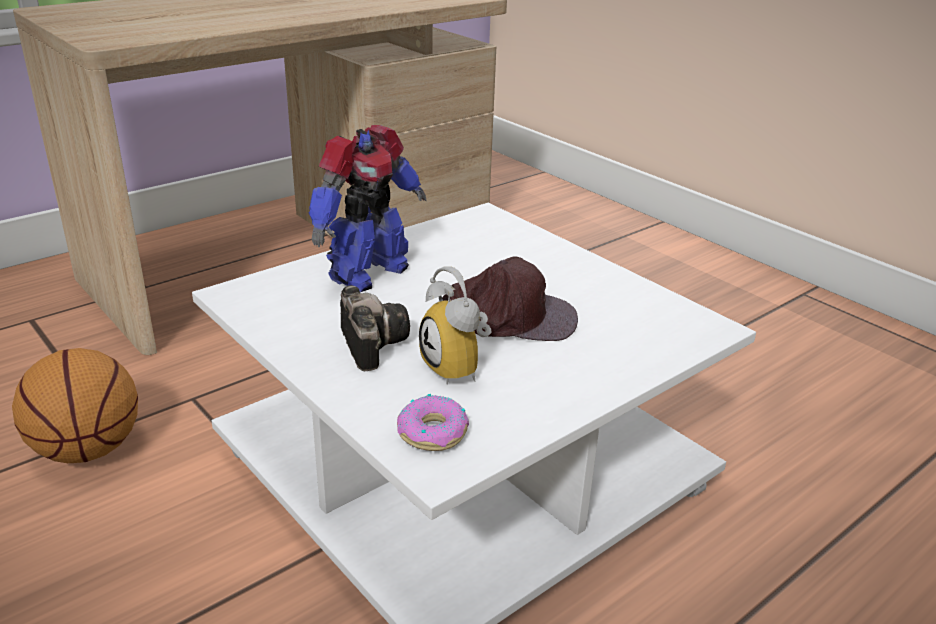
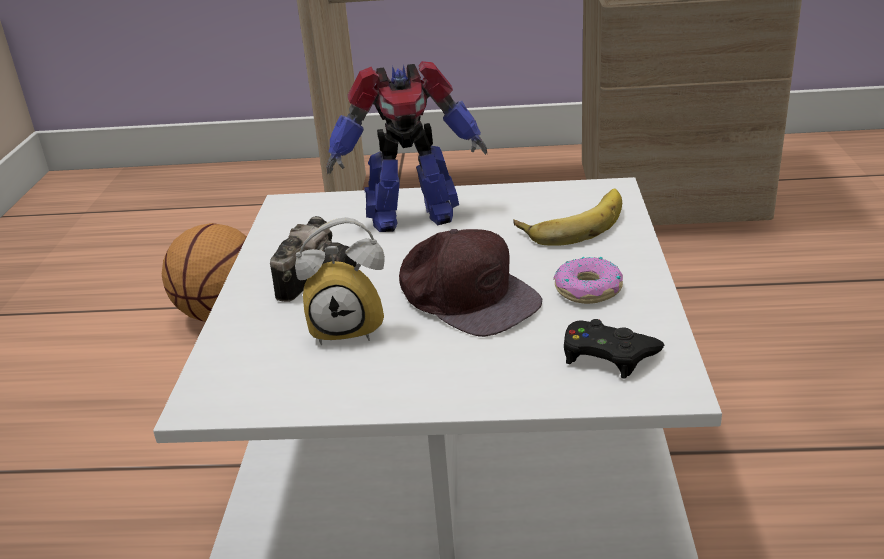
camera: 45 degrees right, 0 degrees up
donut [397,394,469,451] -> donut moved to [553,256,623,304]
alarm clock [419,266,492,385] -> alarm clock turned 105 degrees counterclockwise [295,217,385,345]
none -> banana [514,189,622,246]
none -> black game controller [564,319,664,379]

